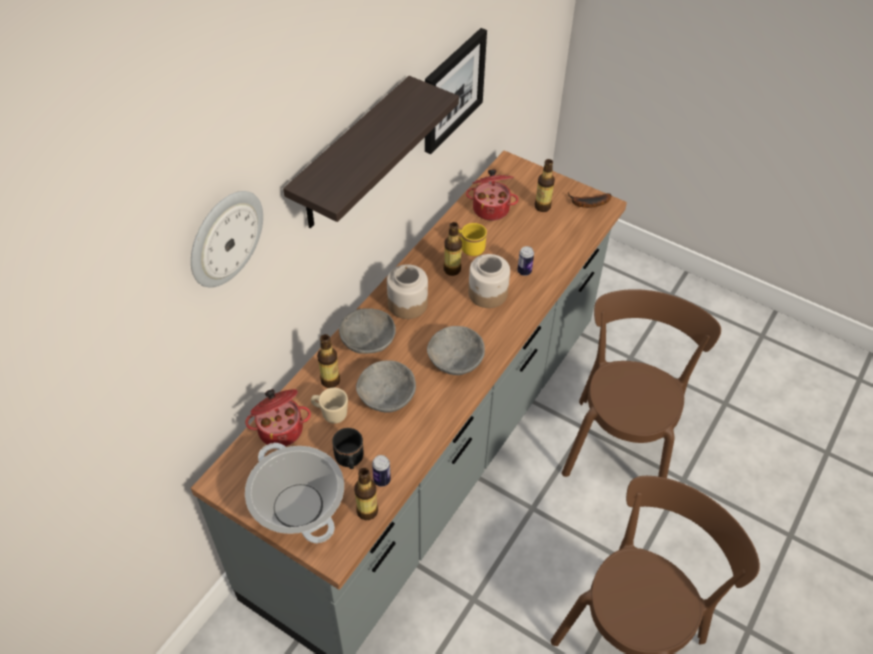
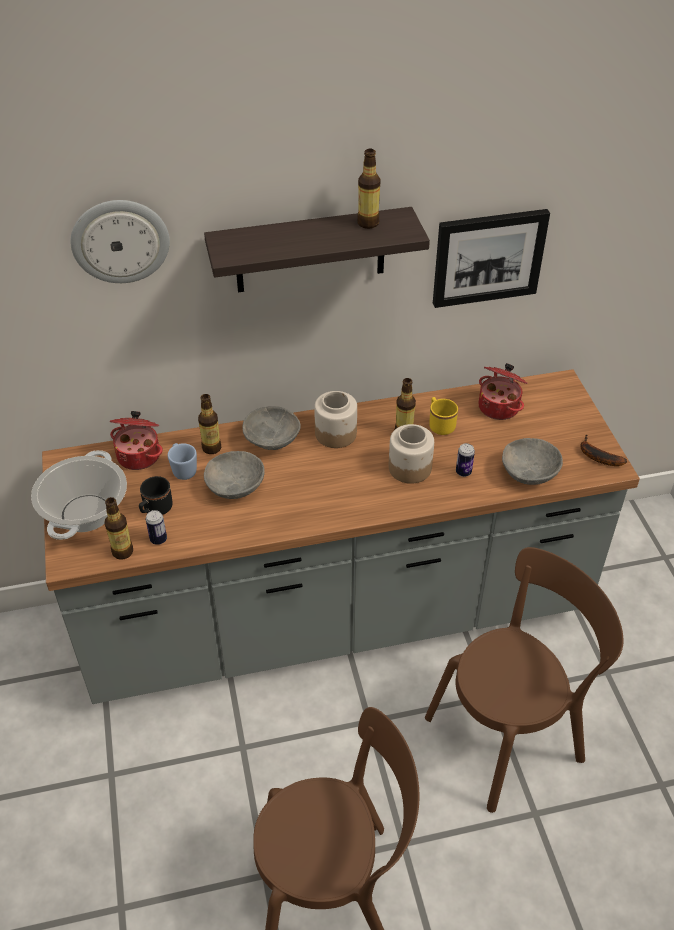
camera: 45 degrees right, 5 degrees down
beige mug [311,388,348,424] -> blue mug [168,443,197,480]
grey bowl [427,326,485,375] -> grey bowl moved to [502,438,563,485]
bottle [535,159,555,212] -> bottle moved to [357,149,381,229]

